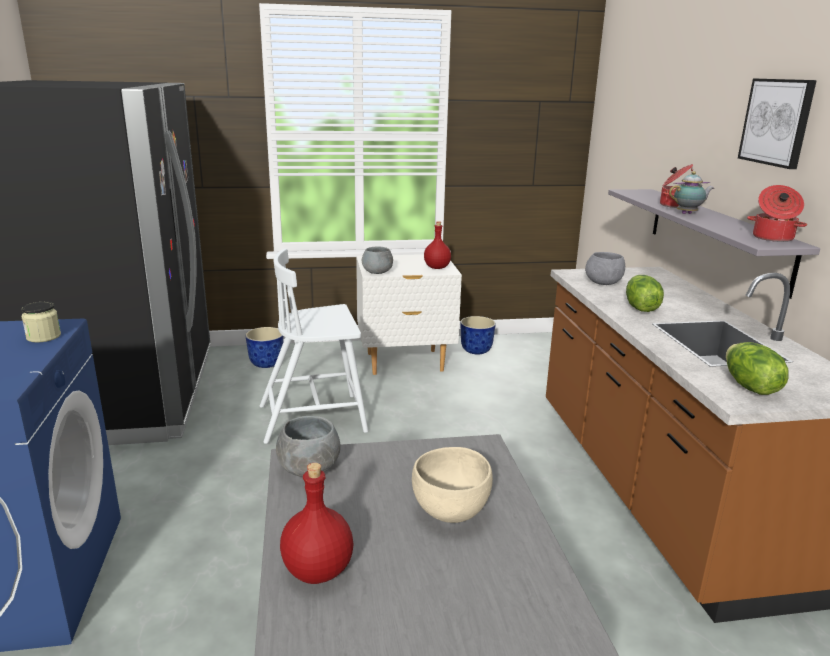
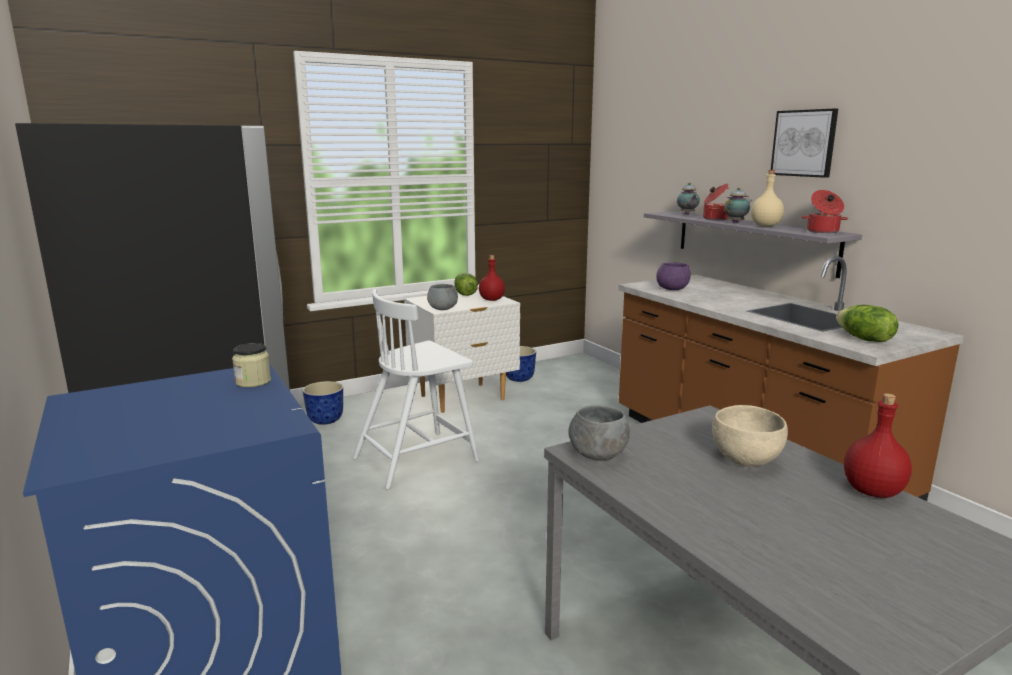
camera: 20 degrees left, 5 degrees down
red bottle [280,463,353,584] -> red bottle moved to [844,393,912,498]
grey bowl [585,252,625,285] -> purple bowl [656,263,691,290]
lettuce [626,275,664,312] -> lettuce moved to [454,273,478,296]
none -> teapot [677,182,700,215]
none -> beige bottle [751,170,784,226]

